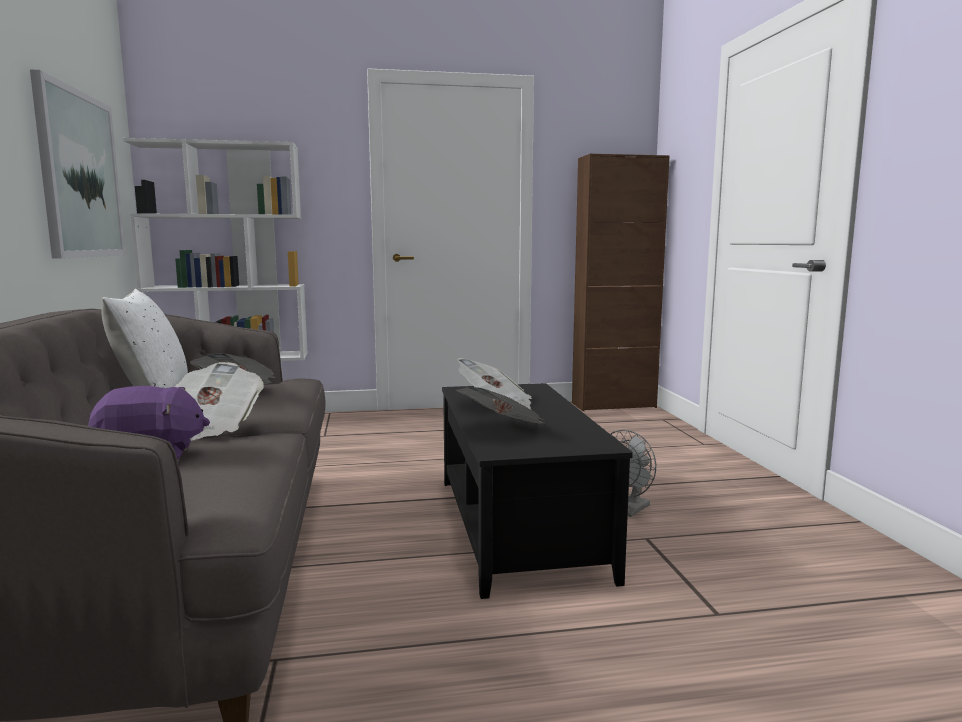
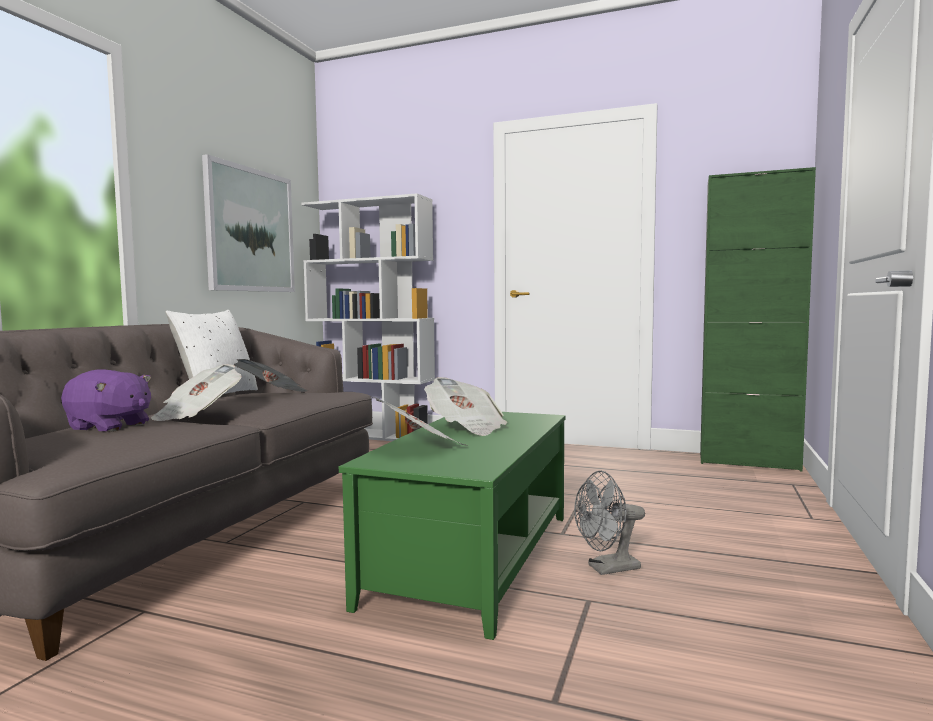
camera: 30 degrees right, 5 degrees down
black coffee table [442,383,633,599] -> green coffee table [339,412,565,640]
brown cabinet [572,154,670,411] -> green cabinet [700,167,816,472]

